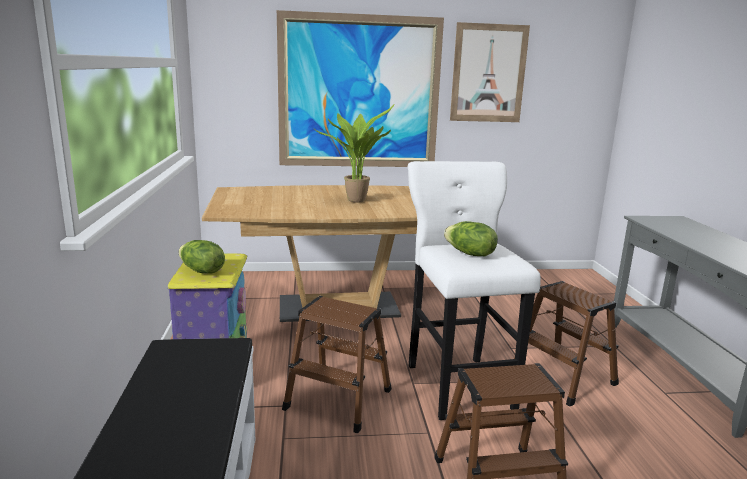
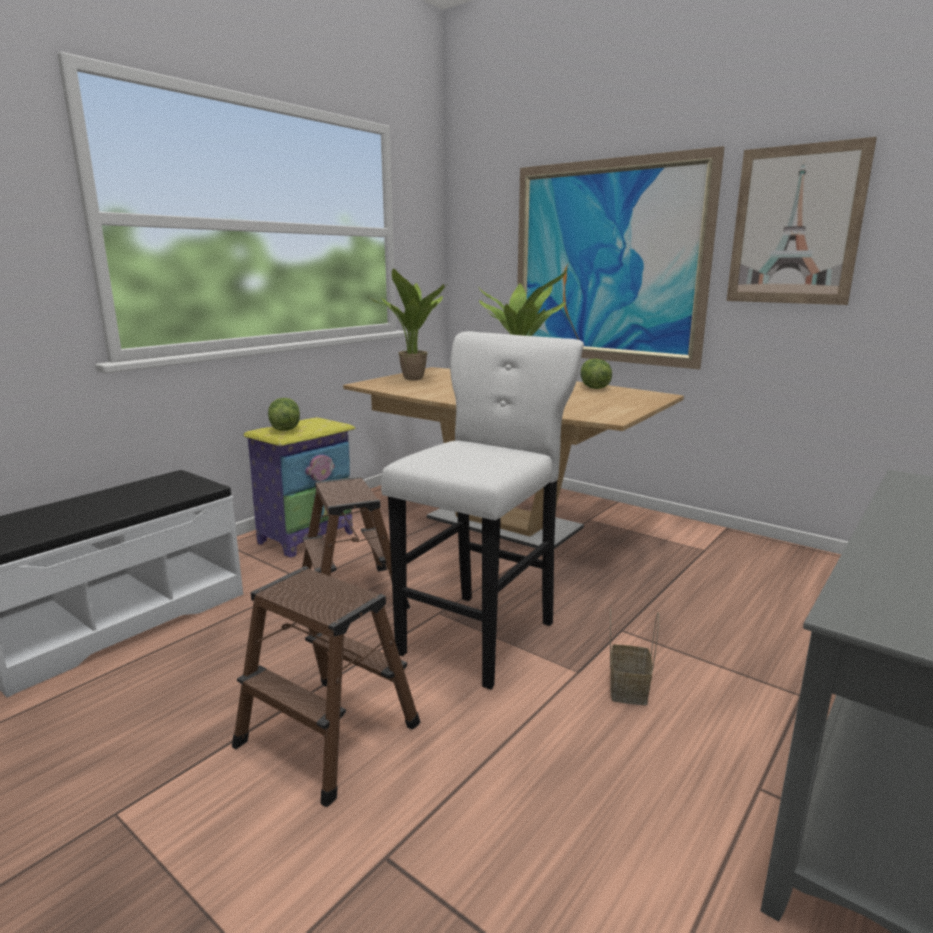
camera: 45 degrees right, 0 degrees up
lettuce [444,221,498,256] -> lettuce moved to [581,358,612,389]
brown step ladder [514,281,619,406] -> basket [610,607,659,705]
none -> potted plant [370,269,447,381]

